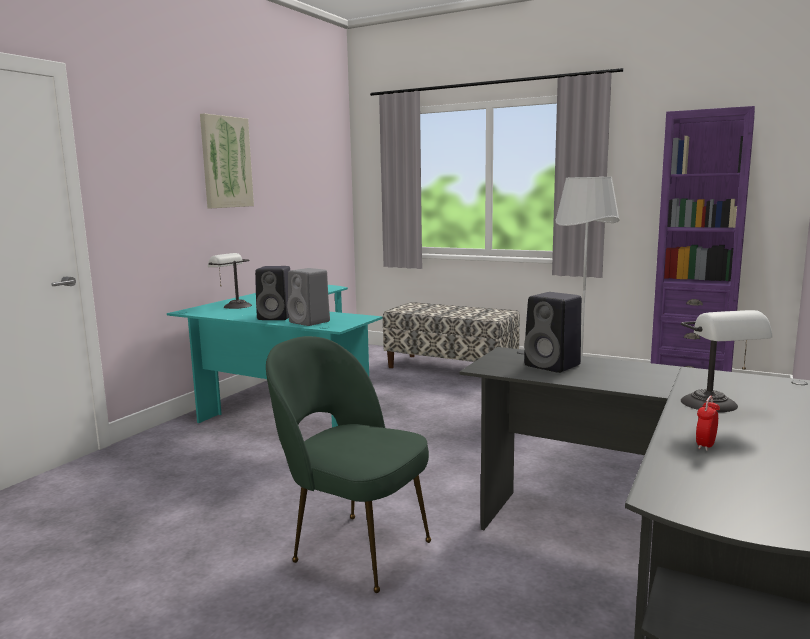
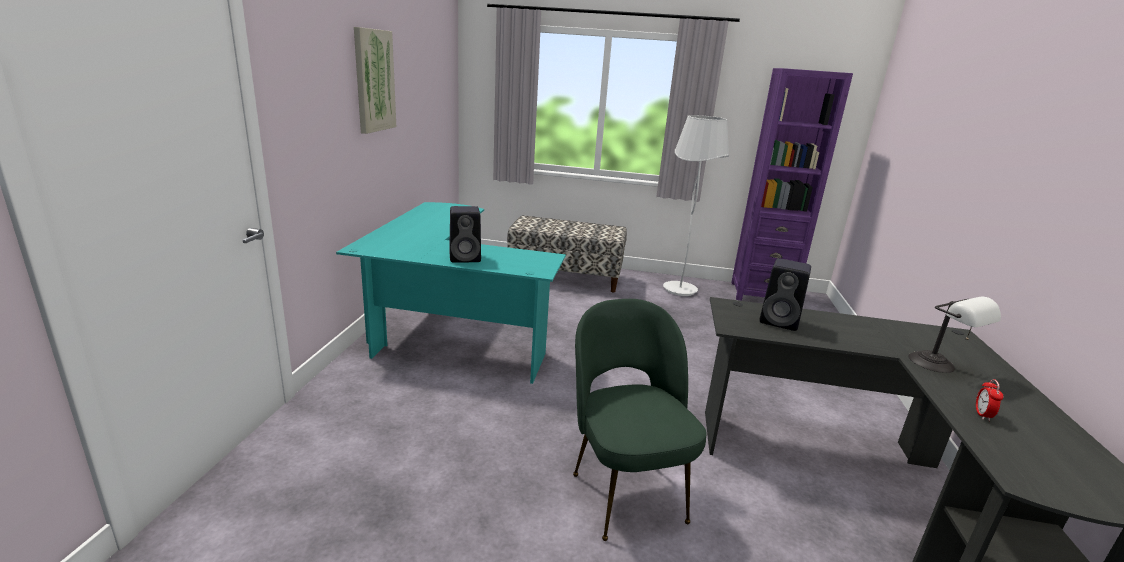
camera: 20 degrees left, 10 degrees up
table lamp [208,253,252,309] -> none
green chair [266,336,431,593] -> green chair turned 60 degrees clockwise [573,299,707,541]
grey speaker [287,268,330,326] -> none

